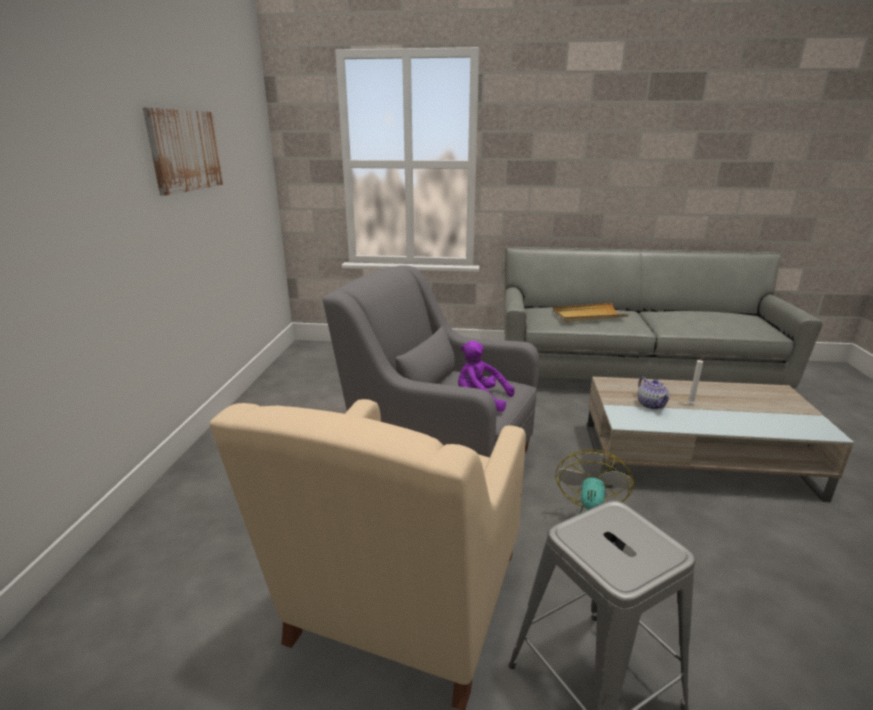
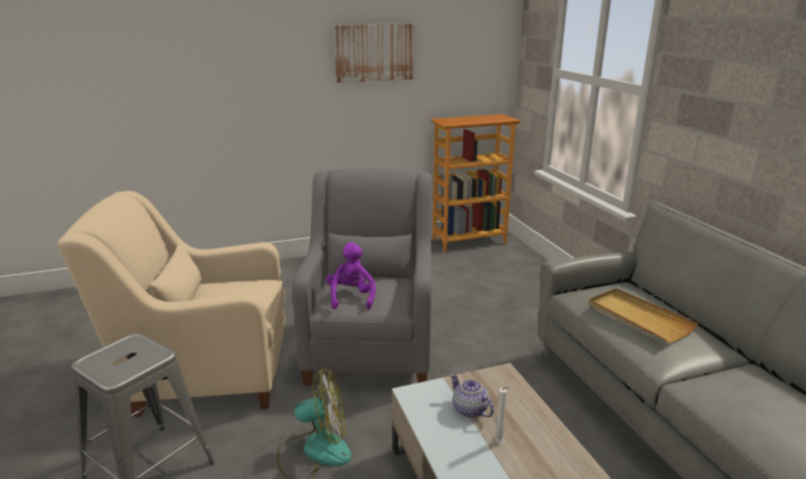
camera: 65 degrees right, 0 degrees up
teapot [638,377,671,410] -> teapot turned 90 degrees clockwise [450,374,494,418]
none -> bookcase [430,114,521,253]

